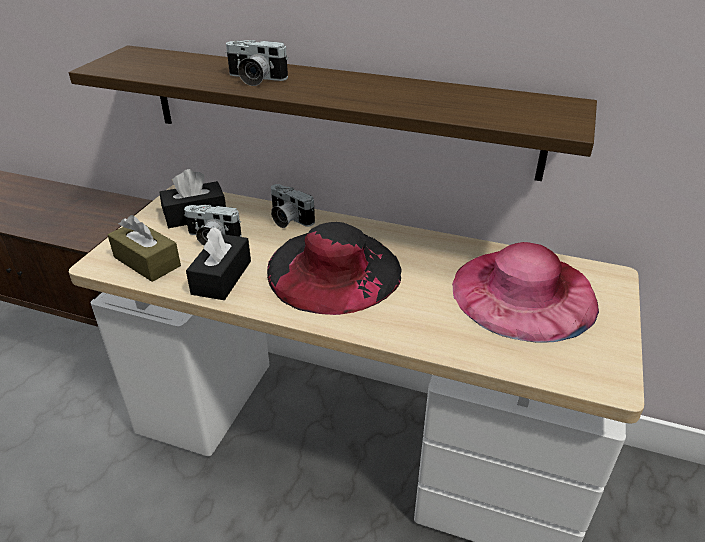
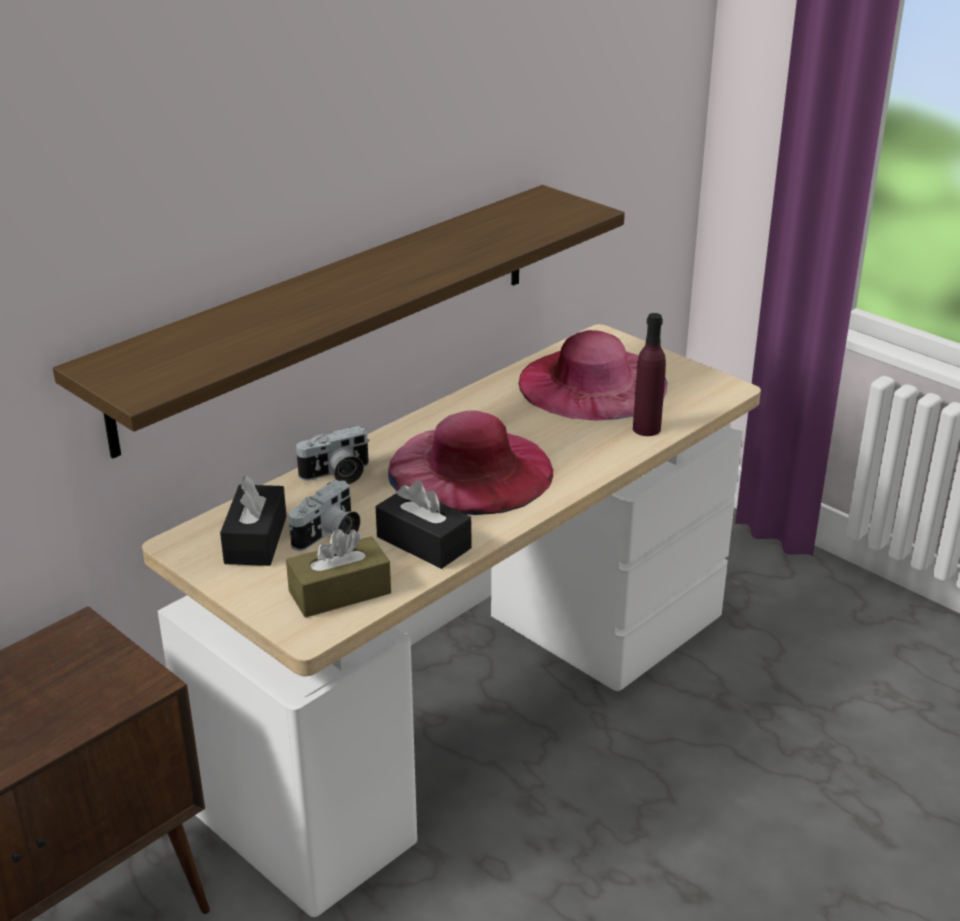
camera: 65 degrees left, 5 degrees down
camera [225,40,288,86] -> none
black hat [267,222,402,315] -> pink hat [388,410,553,515]
none -> purple bottle [633,313,666,436]

